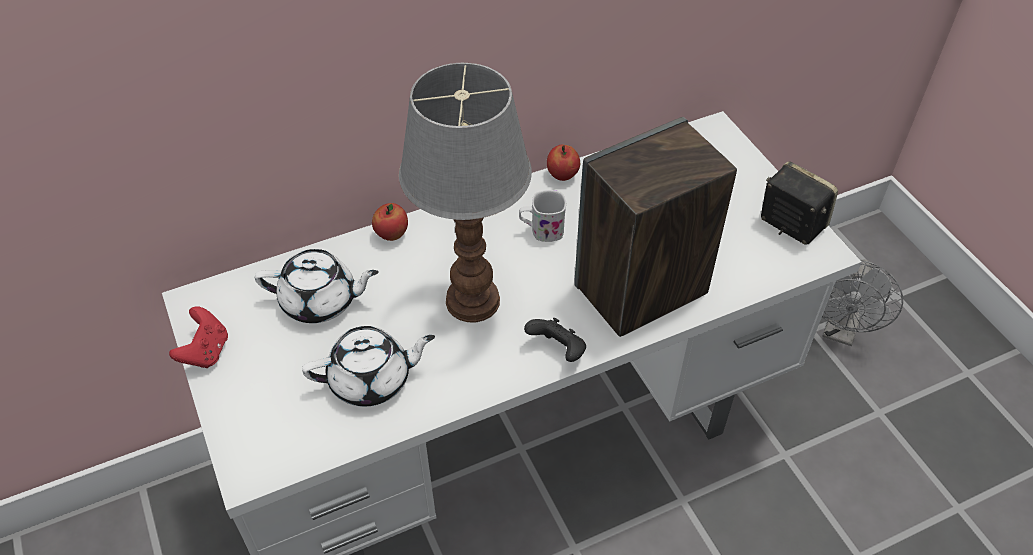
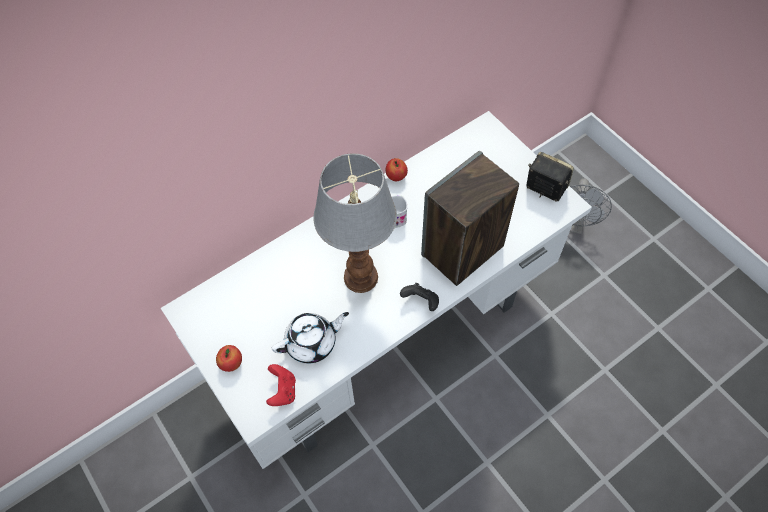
camera: 10 degrees left, 10 degrees up
red game controller [169,306,228,368] -> red game controller moved to [266,364,296,406]
white teapot [255,249,379,323] -> none
apple [372,203,408,241] -> apple moved to [216,345,242,372]

